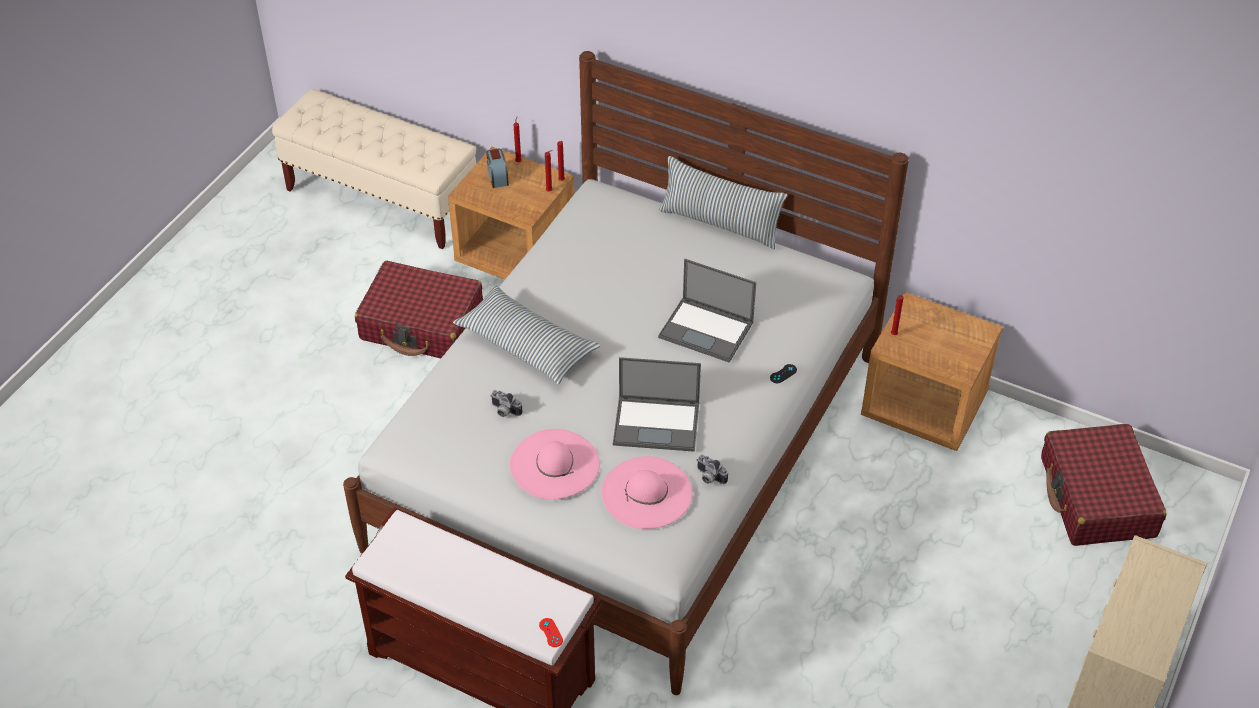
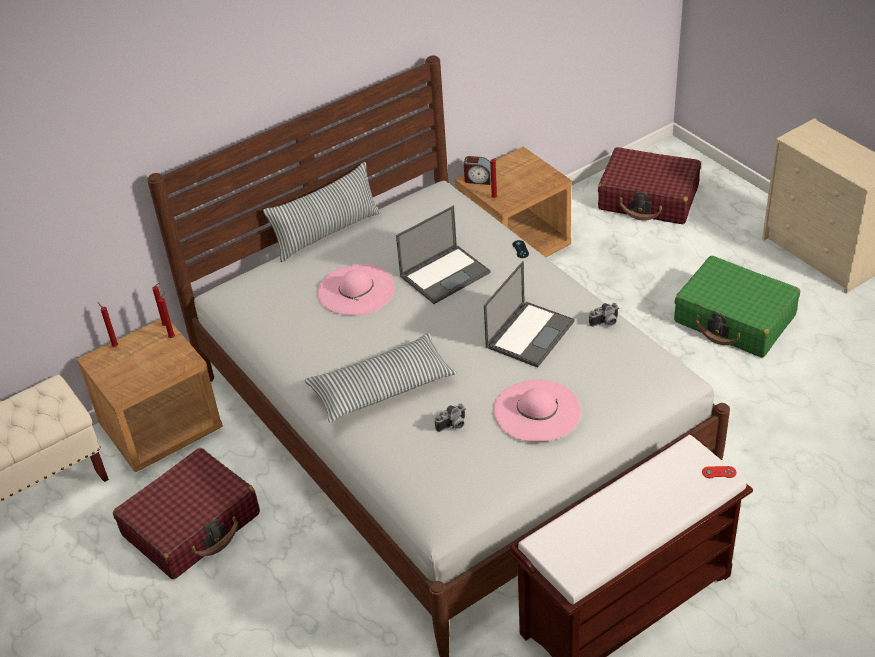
camera: 60 degrees left, 5 degrees down
alarm clock [486,149,509,188] -> alarm clock moved to [464,156,491,185]
pink hat [601,456,693,529] -> pink hat moved to [318,264,395,315]
none -> green suitcase [674,256,800,357]

